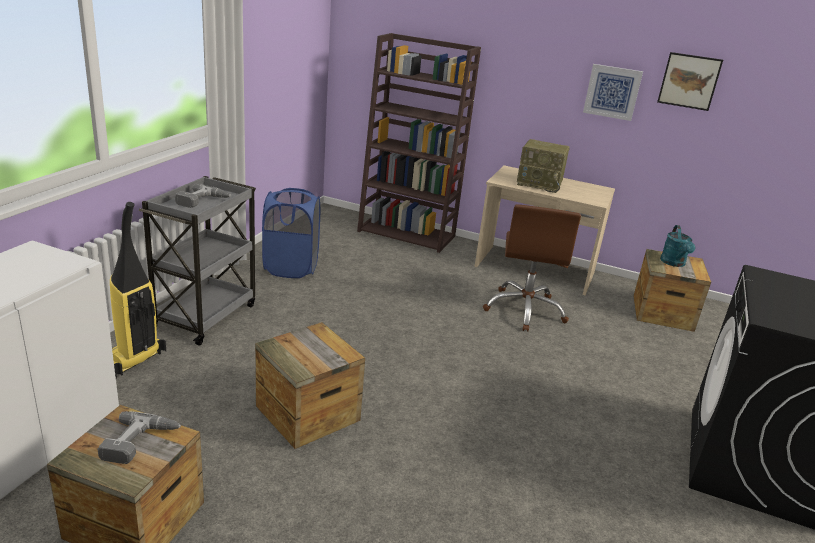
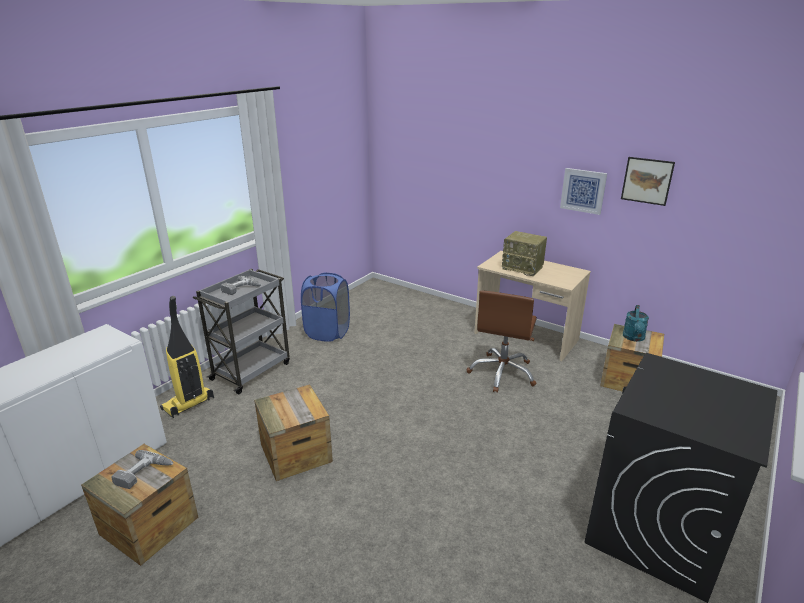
camera: 15 degrees right, 0 degrees up
brown bookcase [357,33,481,253] -> none

